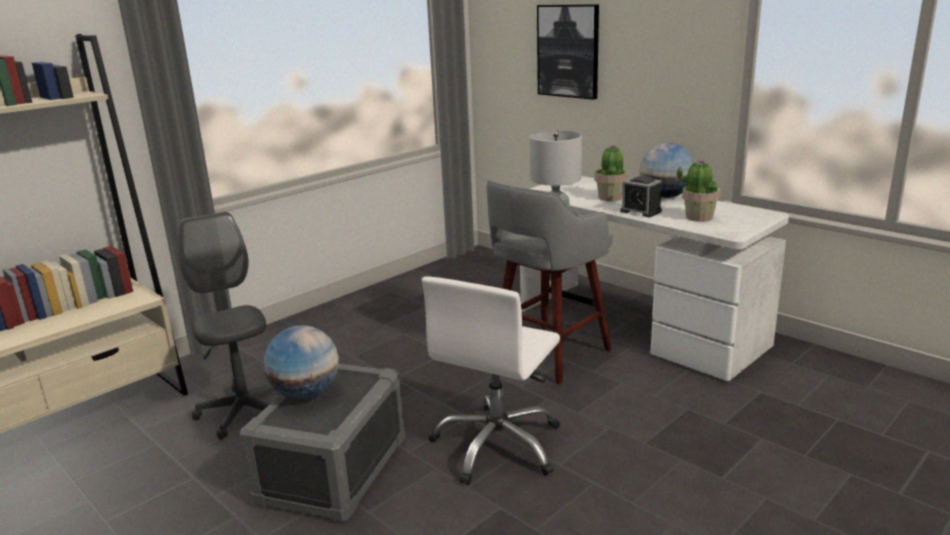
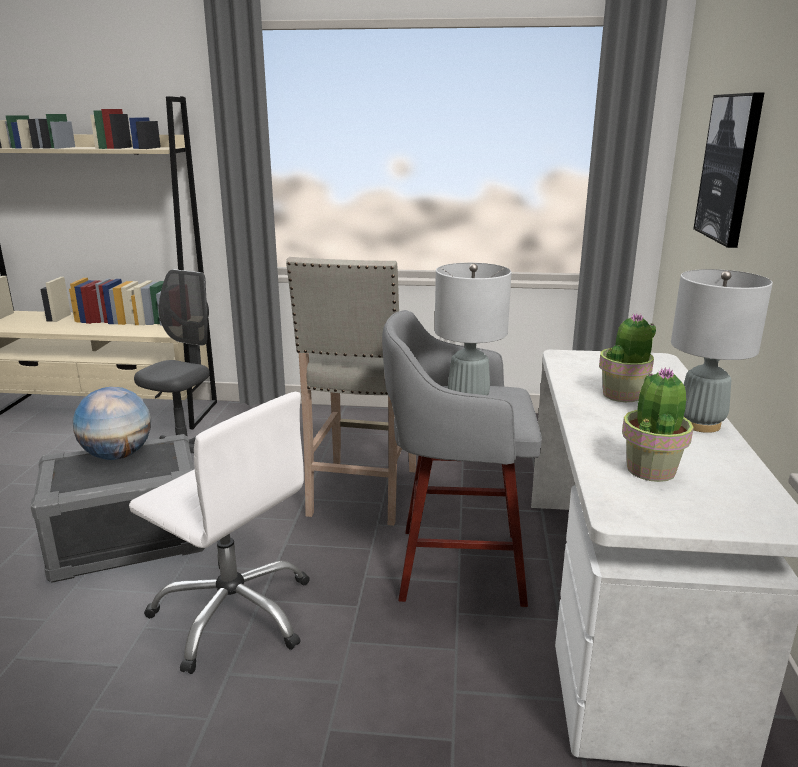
camera: 50 degrees right, 0 degrees up
white office chair [422,276,560,485] -> white office chair turned 135 degrees counterclockwise [129,392,310,674]
alarm clock [620,176,662,217] -> none
globe [640,143,695,198] -> grey table lamp [671,269,773,433]
none -> beige stool [286,257,416,526]

